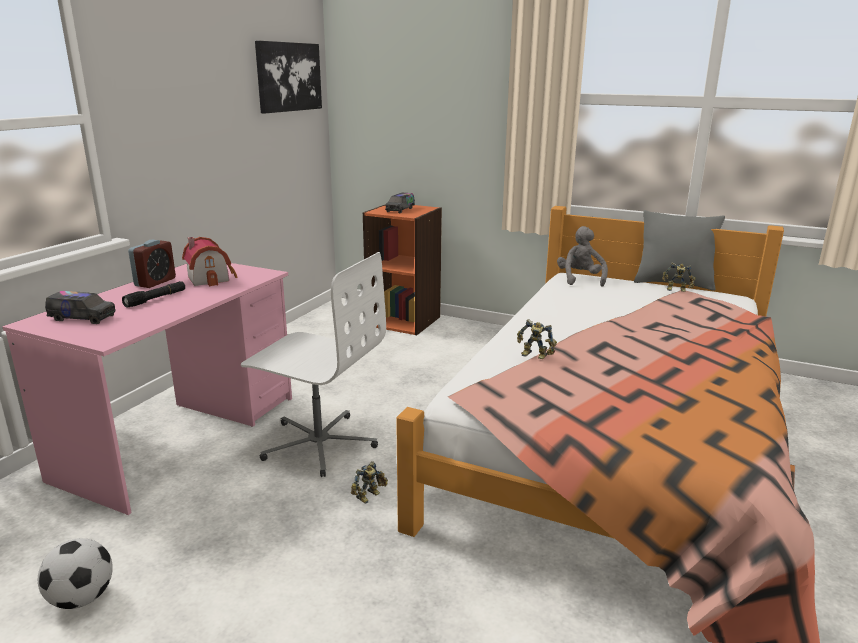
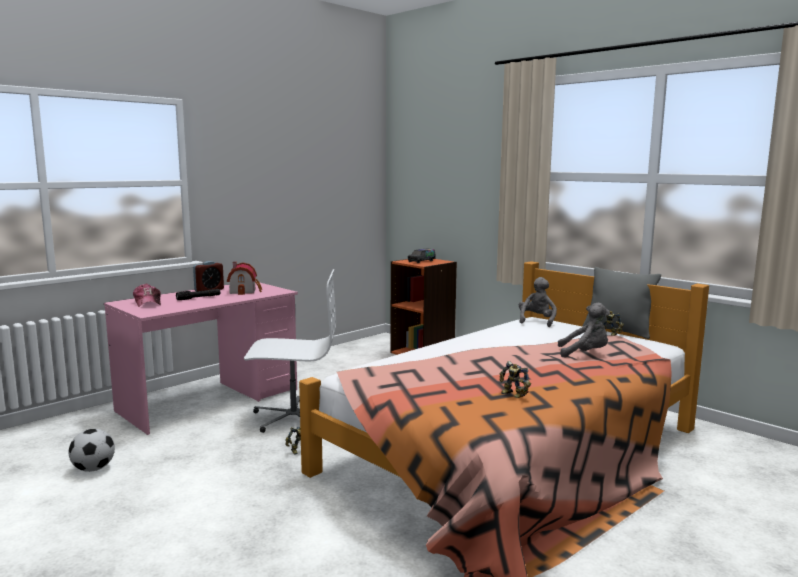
camera: 20 degrees right, 10 degrees down
toy truck [45,291,115,324] -> cap [133,283,161,307]
white office chair [241,252,386,477] -> white office chair turned 45 degrees counterclockwise [244,269,336,433]
picture [255,40,322,113] -> none
toy robot [517,319,557,359] -> toy robot moved to [500,361,531,398]
none -> grey plush toy [558,303,610,357]

